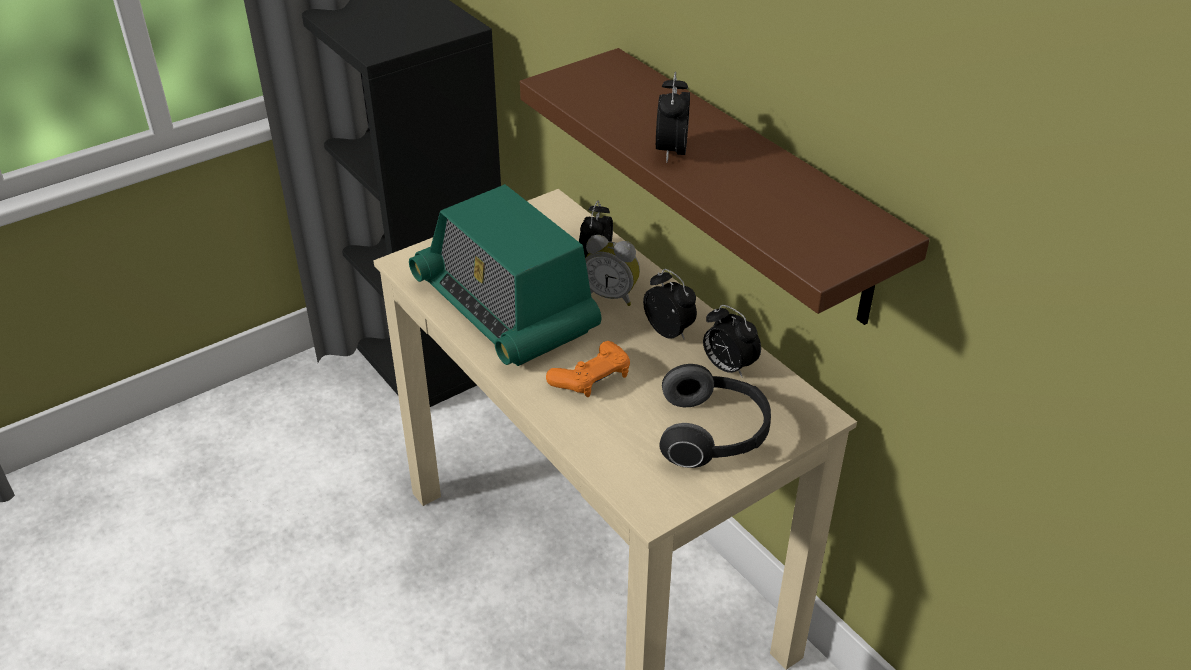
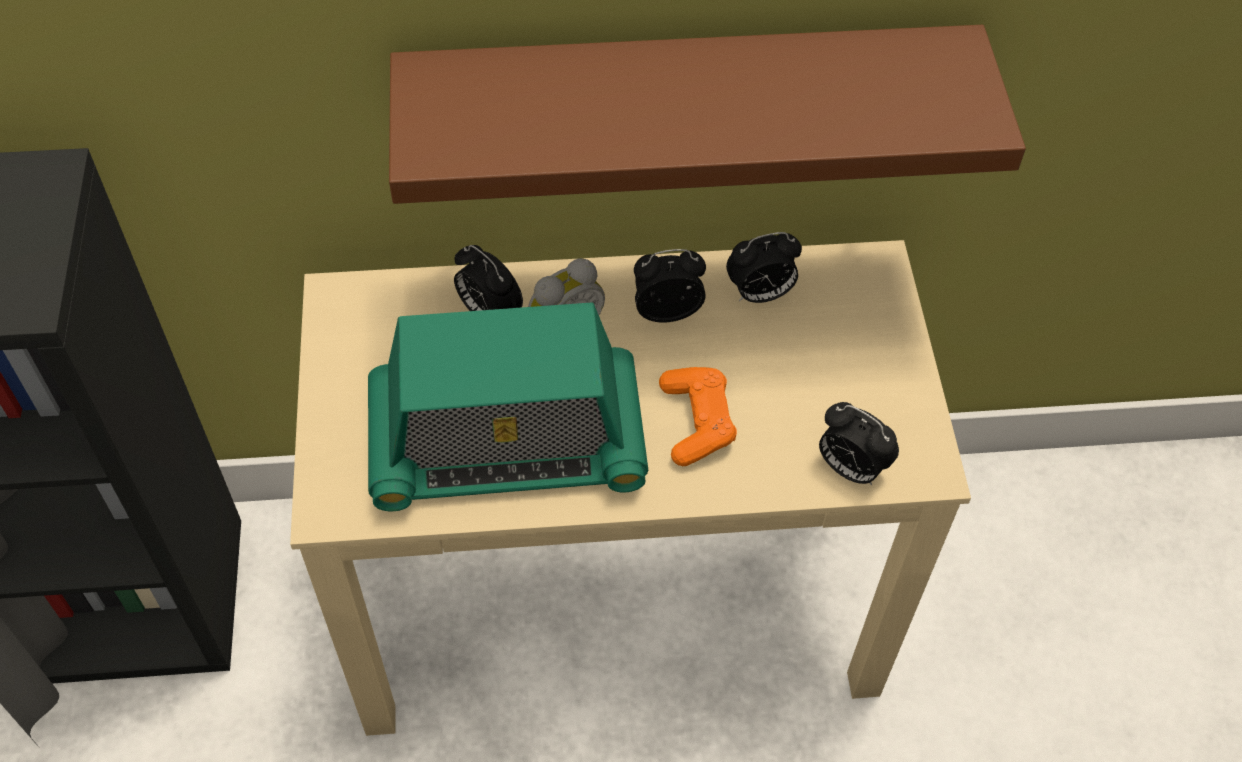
camera: 60 degrees left, 15 degrees up
alarm clock [656,72,690,162] -> alarm clock moved to [819,402,899,485]
headphones [660,364,771,468] -> none

